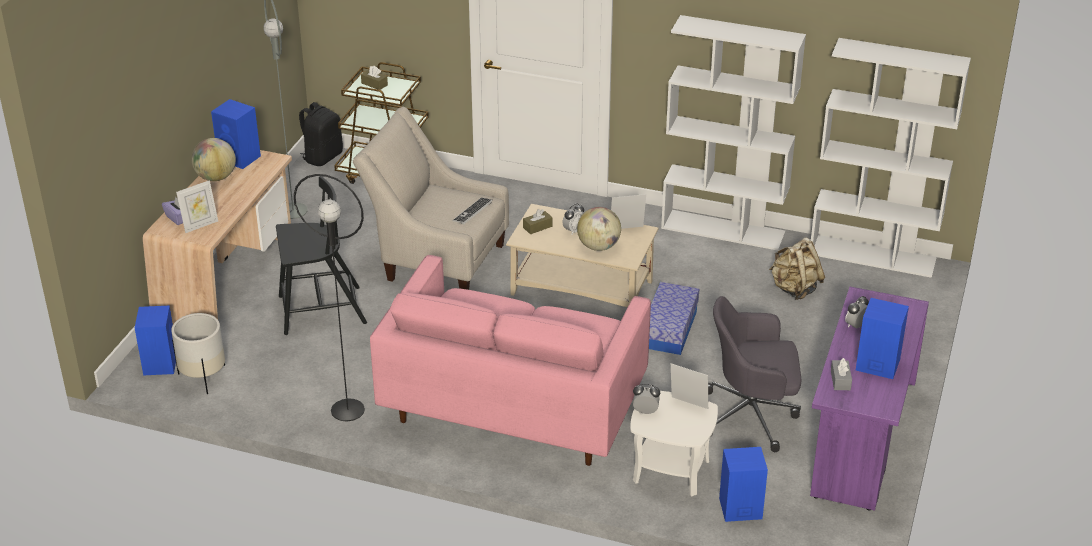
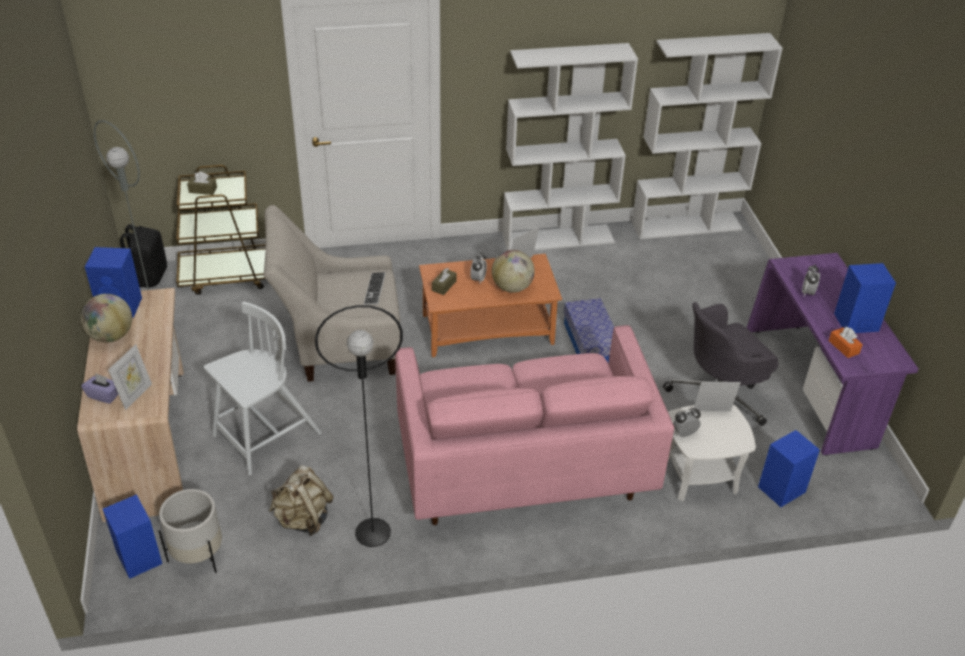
camera: 30 degrees left, 5 degrees up
black chair [276,176,367,335] -> white chair [204,301,322,475]
beige coffee table [506,204,659,307] -> orange coffee table [419,254,562,357]
beige backpack [769,238,825,300] -> beige backpack moved to [269,466,334,536]
grey tissue box [831,358,852,390] -> orange tissue box [829,327,863,358]

